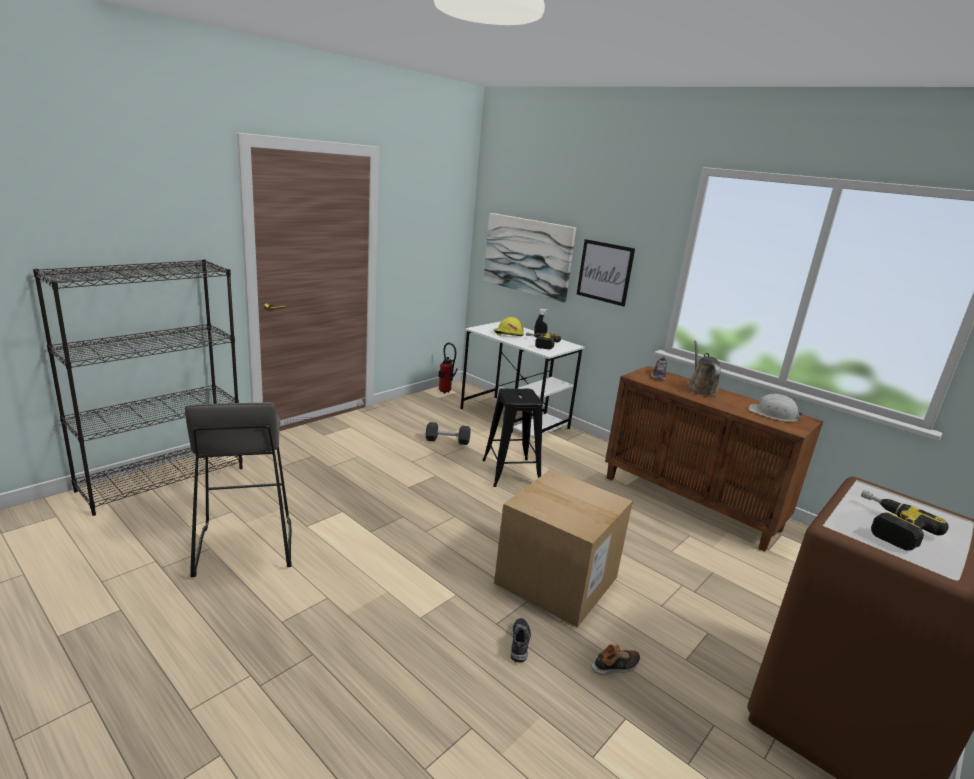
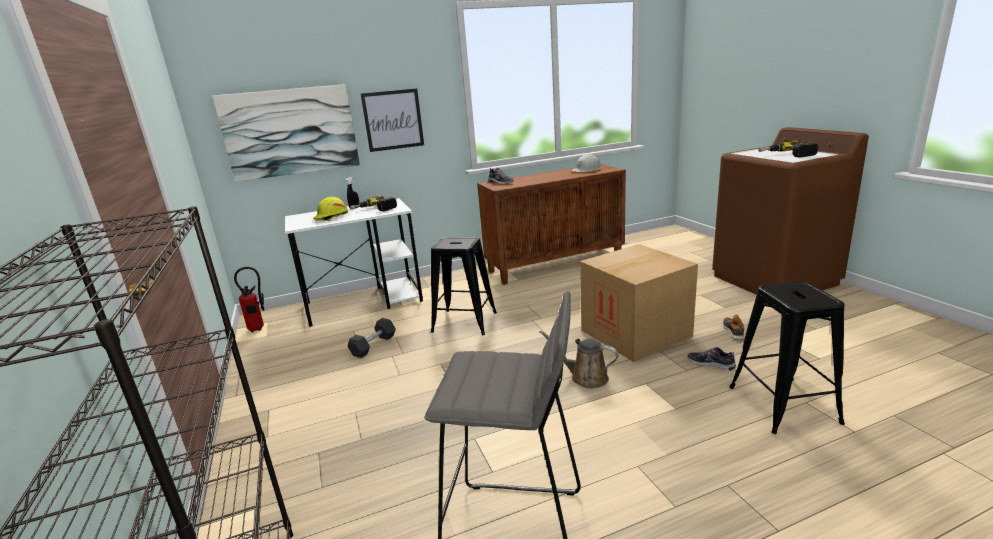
camera: 60 degrees left, 0 degrees up
brown watering can [687,341,721,397] -> brown watering can moved to [539,331,618,388]
none -> black stool [730,281,845,434]

